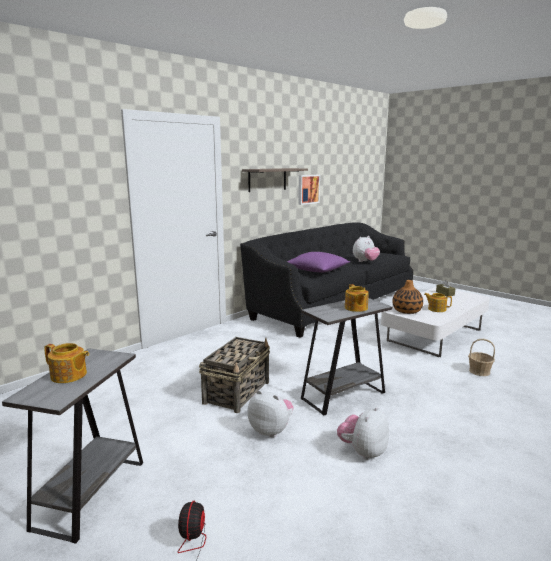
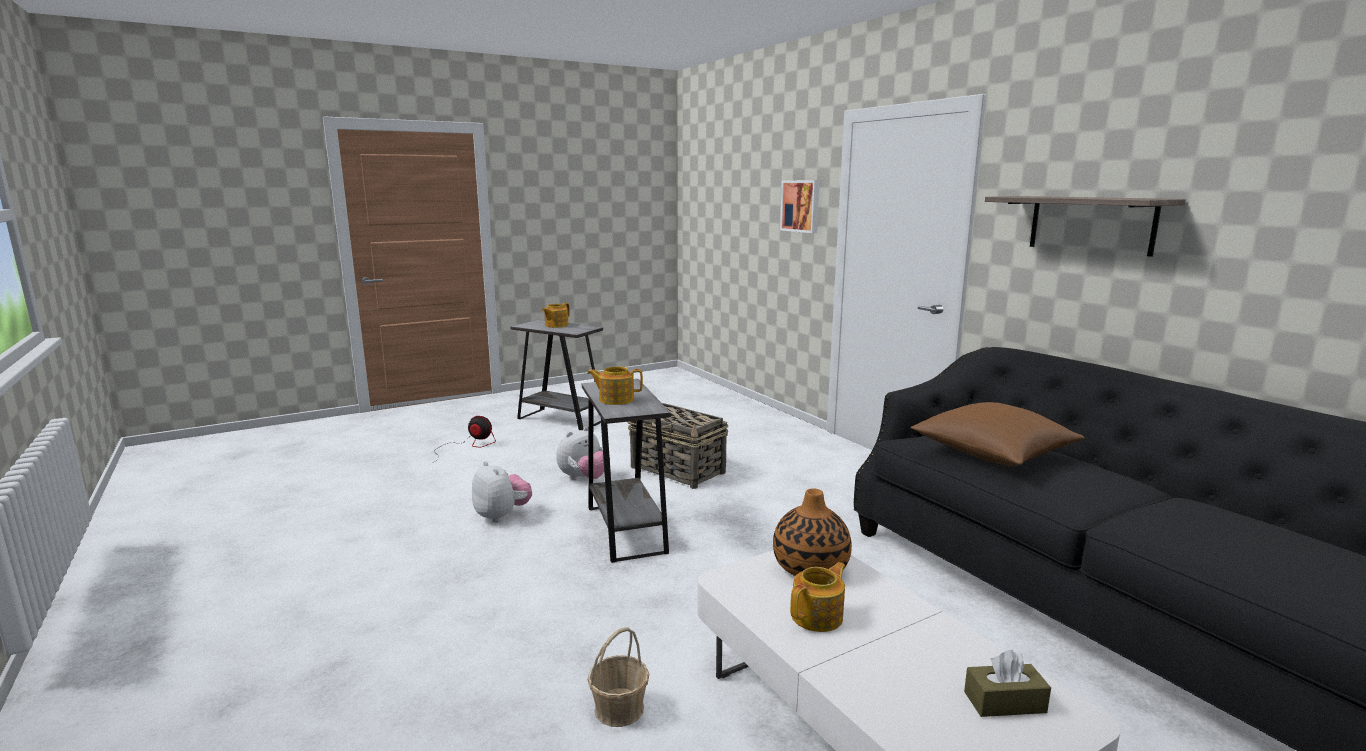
camera: 105 degrees right, 0 degrees up
purple pillow [287,252,350,273] -> brown pillow [911,402,1085,466]
picture [298,175,320,205] -> picture moved to [780,180,820,233]
plush toy [353,236,380,262] -> none

